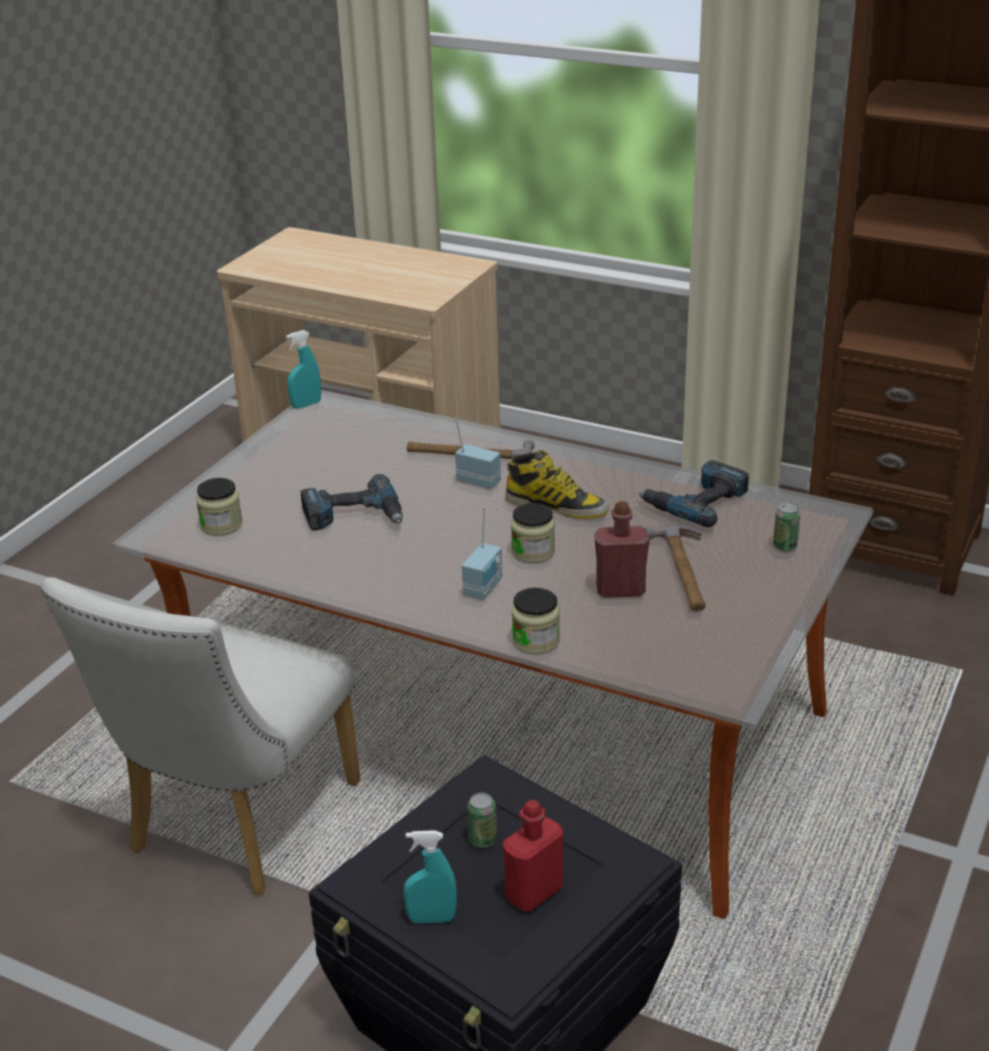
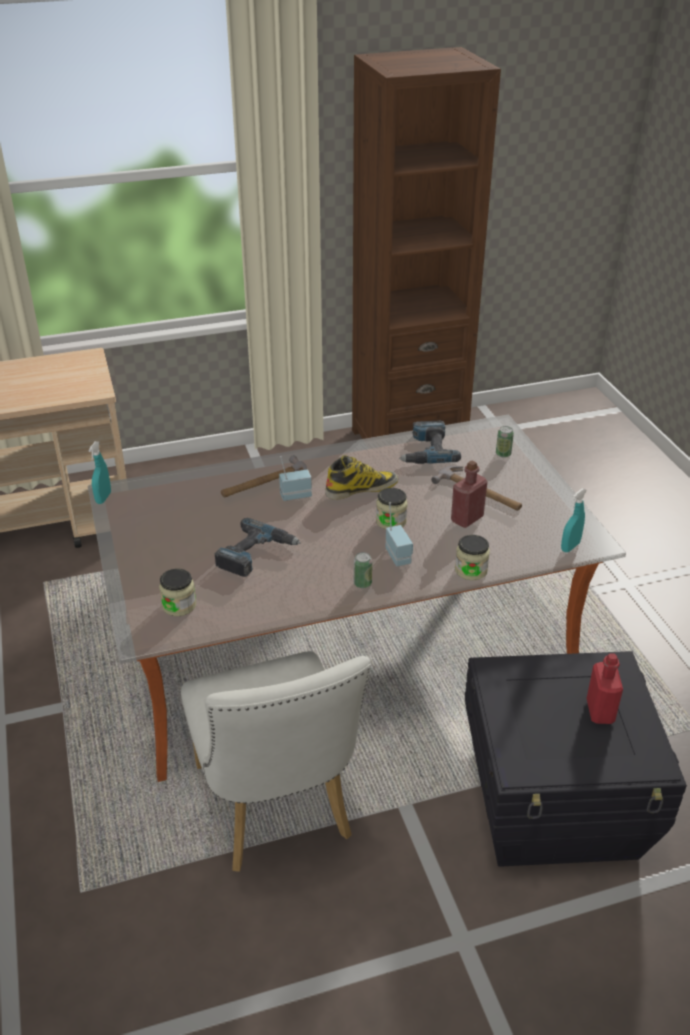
camera: 45 degrees left, 5 degrees up
turquoise spray bottle [403,830,457,924] -> turquoise spray bottle moved to [561,488,587,552]
can [467,792,497,848] -> can moved to [354,552,372,588]

